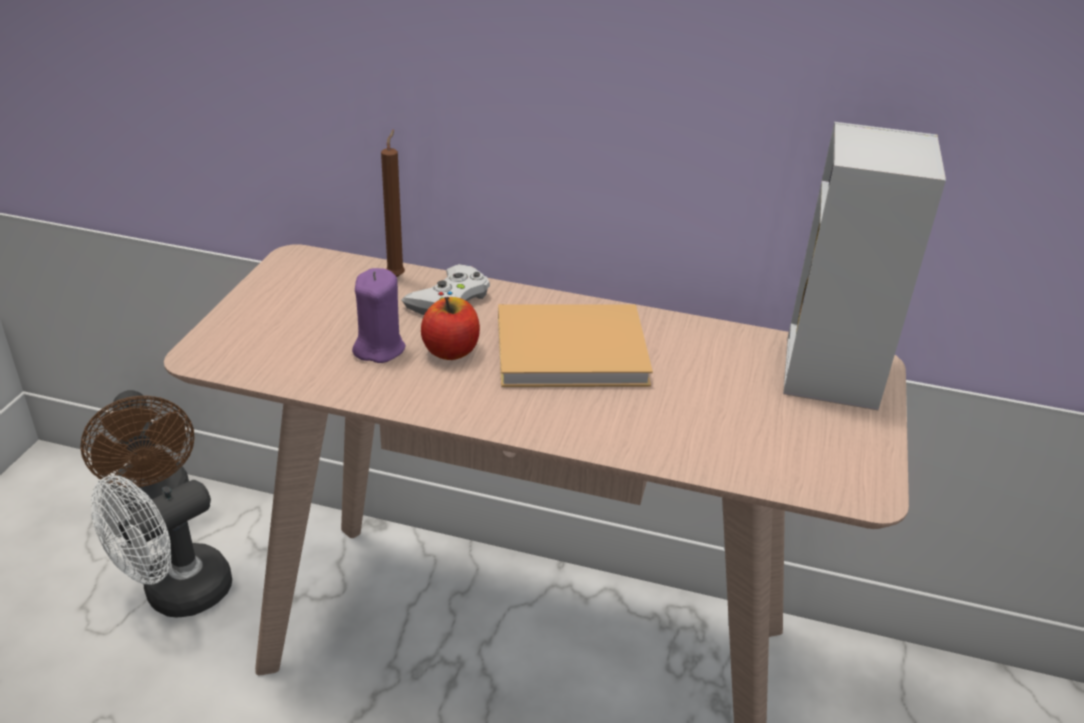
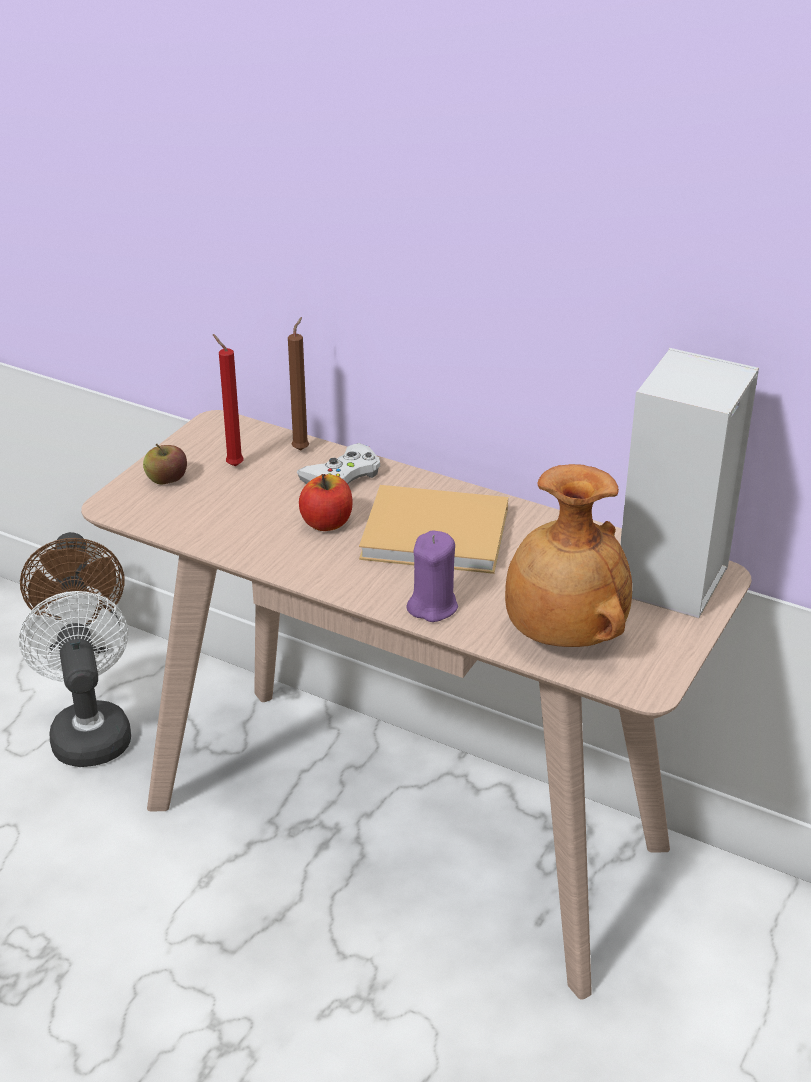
camera: 15 degrees right, 0 degrees up
white fan [91,475,232,618] -> white fan turned 105 degrees clockwise [19,591,131,767]
purple candle [352,268,406,363] -> purple candle moved to [406,530,458,622]
none -> apple [143,444,187,485]
none -> red candle [213,334,244,466]
none -> brown vase [505,464,632,647]

